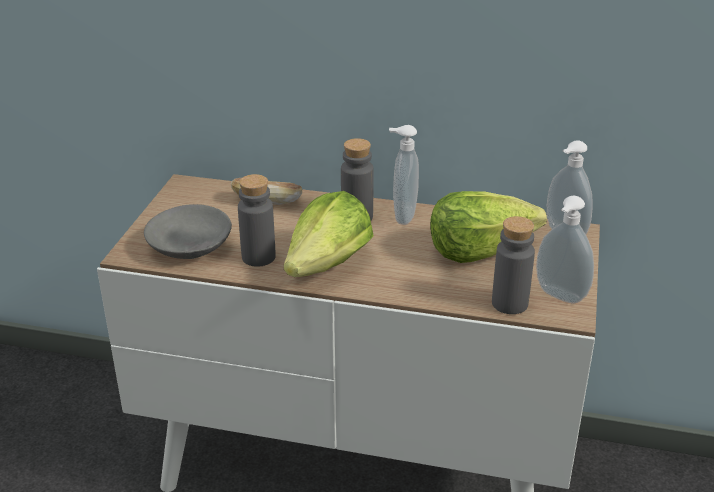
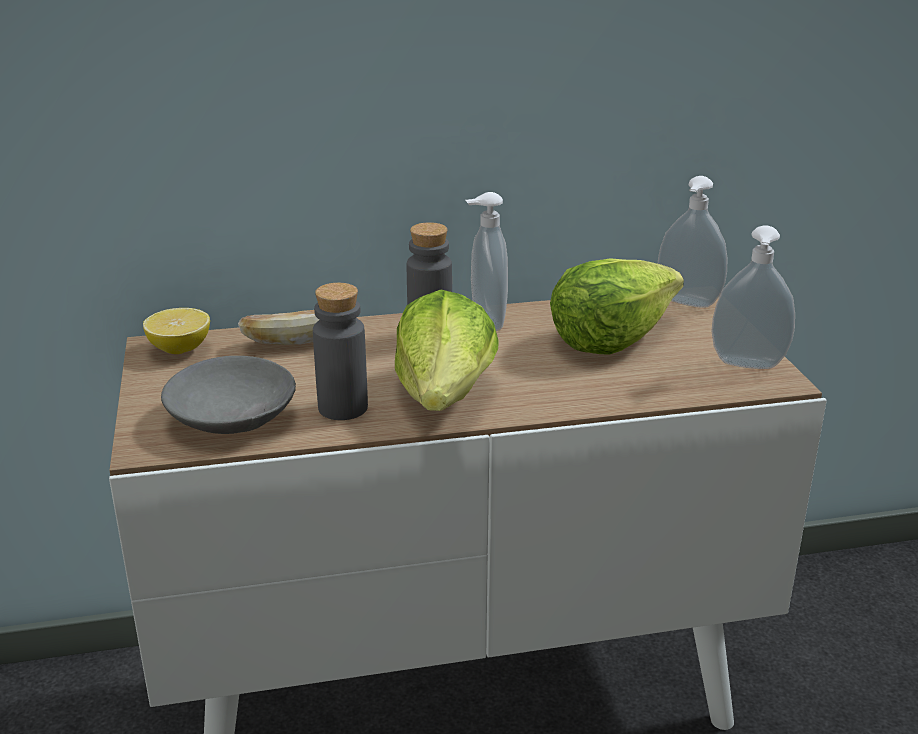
camera: 25 degrees left, 5 degrees down
grey bottle [492,216,535,314] -> none
none -> lemon [143,308,210,354]

